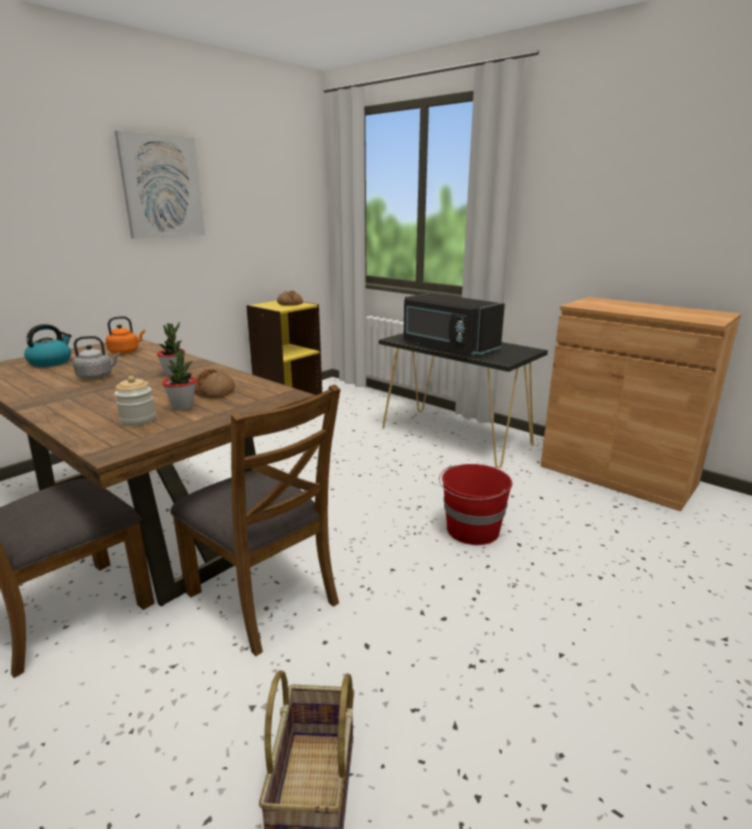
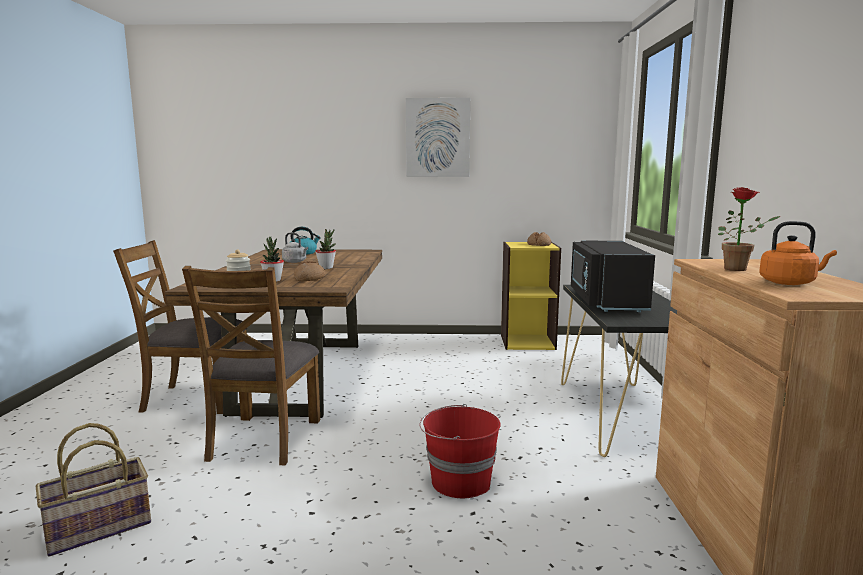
camera: 50 degrees right, 10 degrees down
orange kettle [106,316,145,354] -> orange kettle moved to [759,221,837,285]
none -> potted plant [718,187,780,271]

